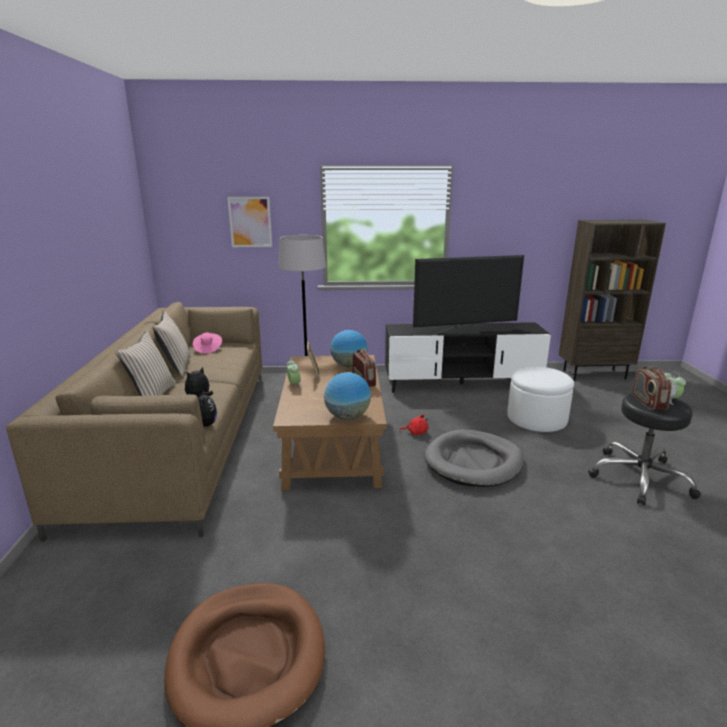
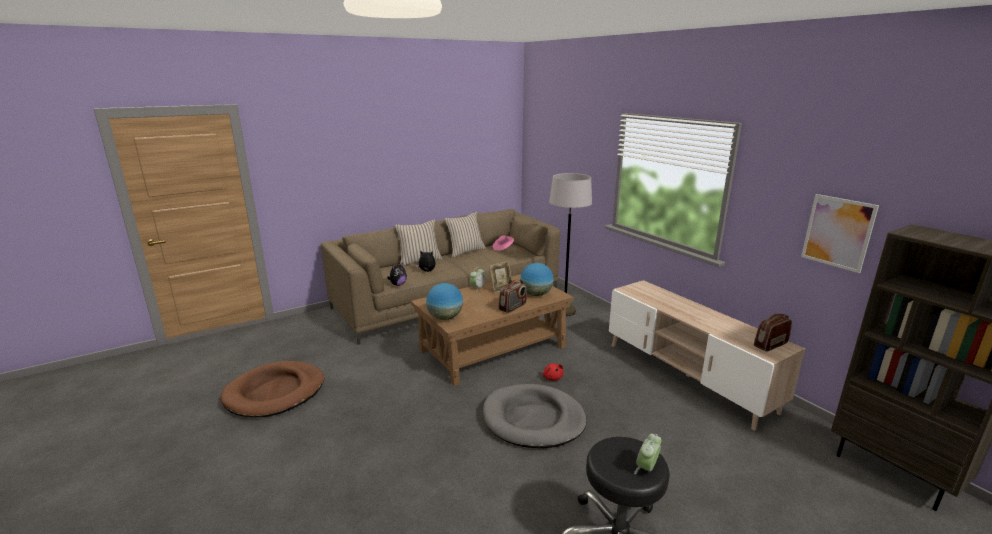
camera: 60 degrees right, 0 degrees up
picture [227,197,272,247] -> picture moved to [801,194,879,273]
black tv stand [385,322,551,393] -> beige tv stand [609,280,805,431]
television [413,255,524,335] -> none
white ottoman [507,366,574,432] -> none
radio [632,366,672,410] -> radio moved to [754,314,792,352]

